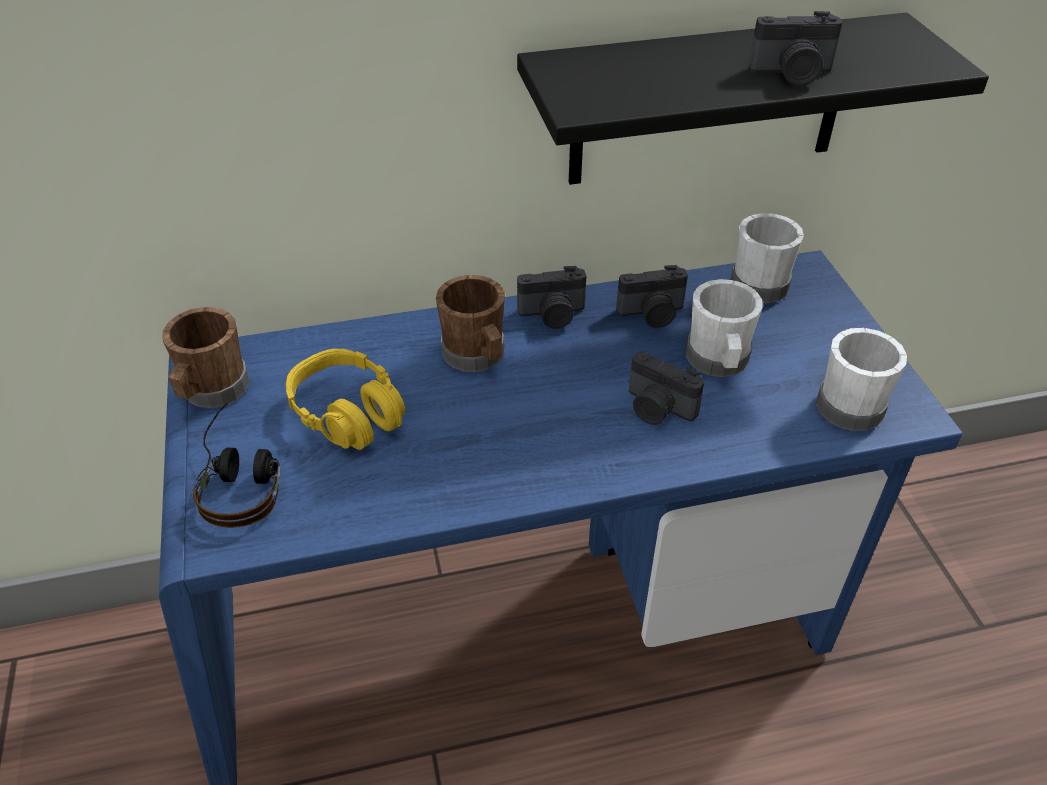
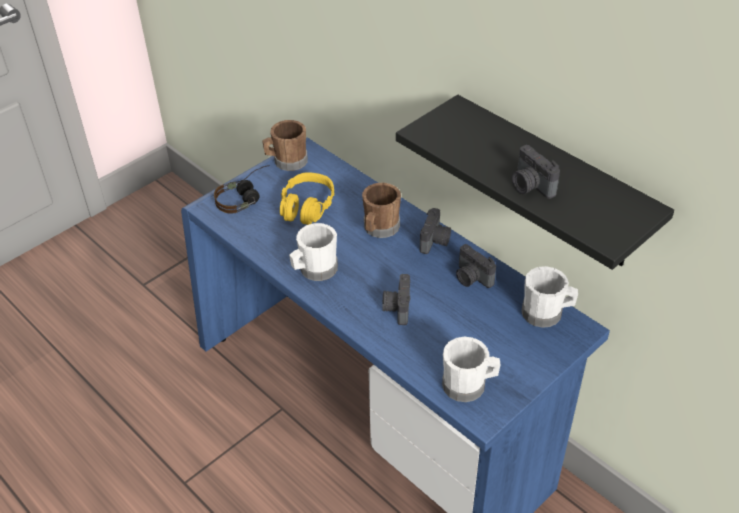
camera: 60 degrees right, 0 degrees up
camera [517,266,586,328] -> camera turned 120 degrees counterclockwise [420,208,451,254]
white mug [686,279,763,377] -> white mug moved to [289,223,338,281]

